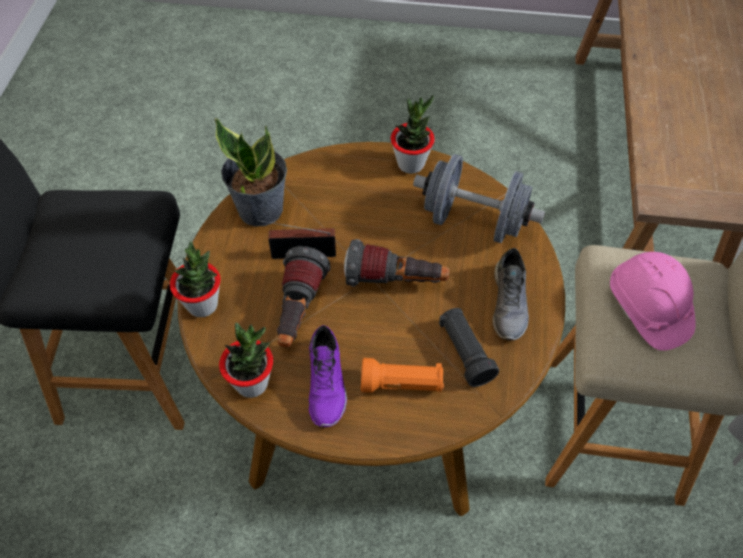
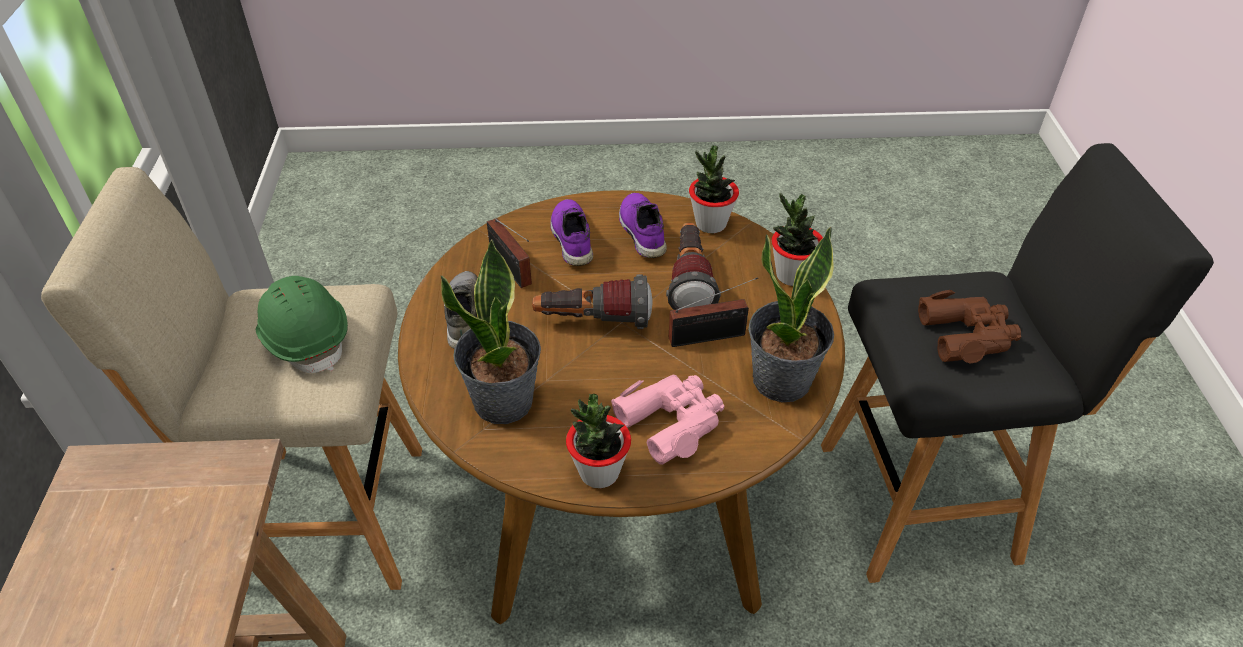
camera: 170 degrees right, 10 degrees down
orange flashlight [361,358,444,393] -> purple shoe [550,199,593,266]
grey dumbbell [413,154,545,243] -> potted plant [441,239,541,424]
black flashlight [439,308,499,387] -> radio [487,218,532,288]
pink hard hat [610,252,696,351] -> green hard hat [256,276,348,373]
none -> pink binoculars [611,375,724,465]
none -> brown binoculars [918,290,1021,363]

